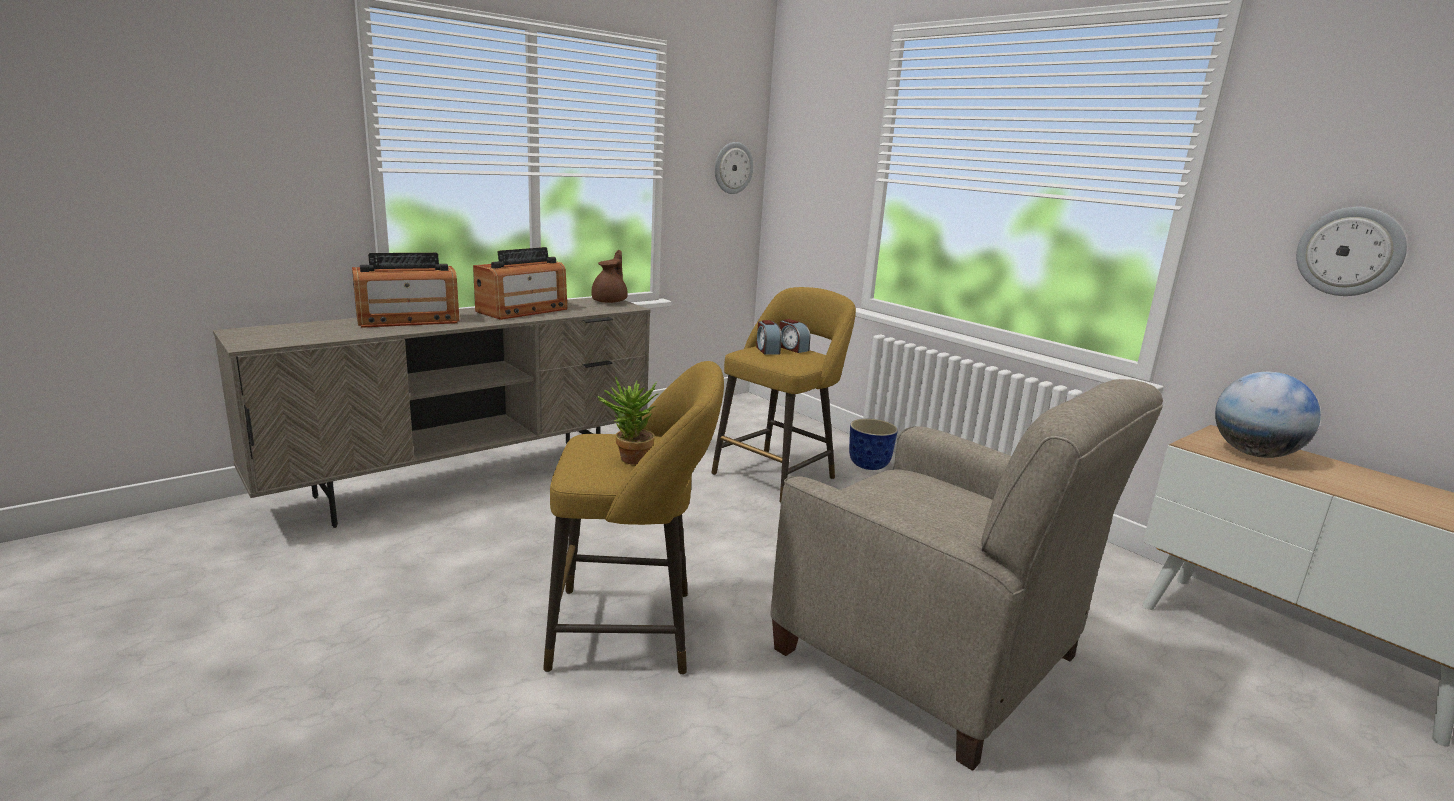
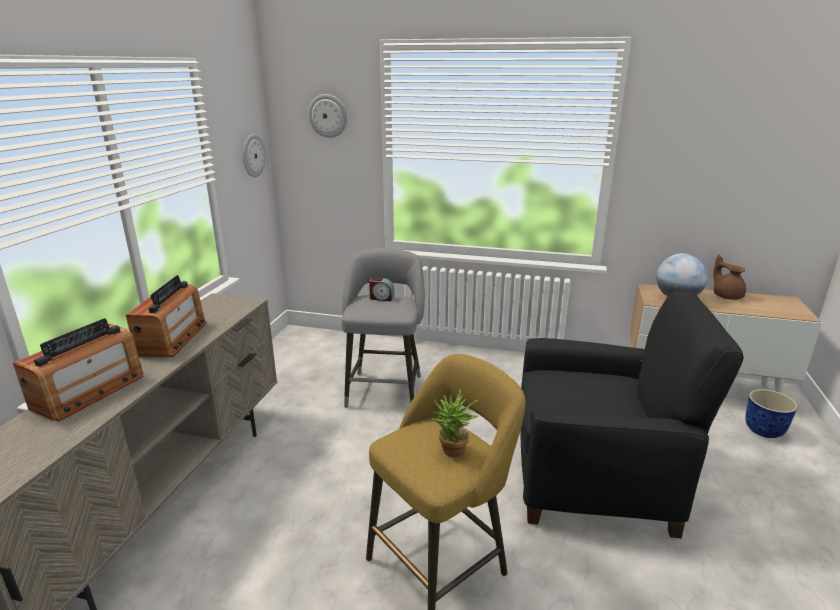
camera: 35 degrees left, 5 degrees up
brown teapot [591,250,628,303] -> brown teapot moved to [713,255,746,300]
yellow stool [711,287,856,503] -> grey stool [342,248,425,408]
alarm clock [756,320,782,355] -> none
beige armchair [770,379,1163,771] -> black armchair [520,289,744,538]
planter [849,419,898,470] -> planter moved to [745,389,798,438]
wall clock [1296,207,1407,296] -> wall clock moved to [308,94,347,138]

